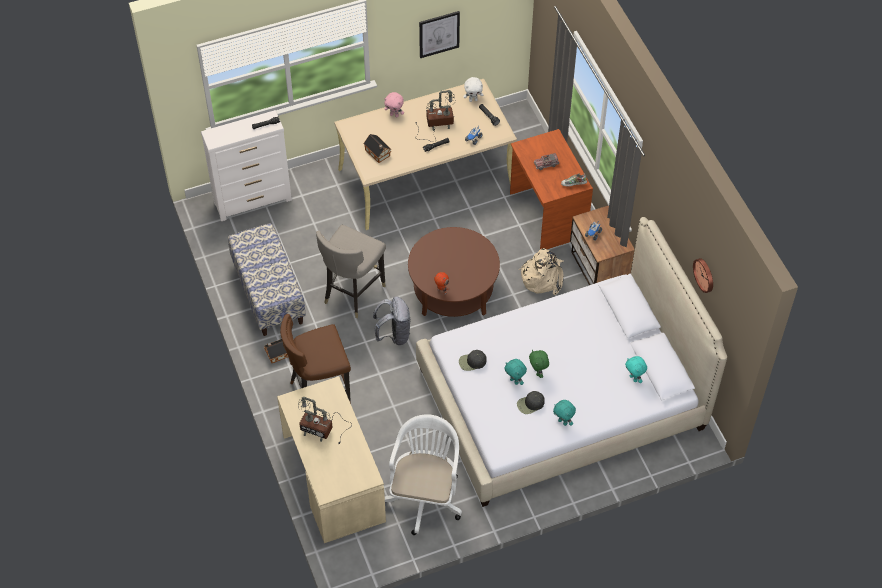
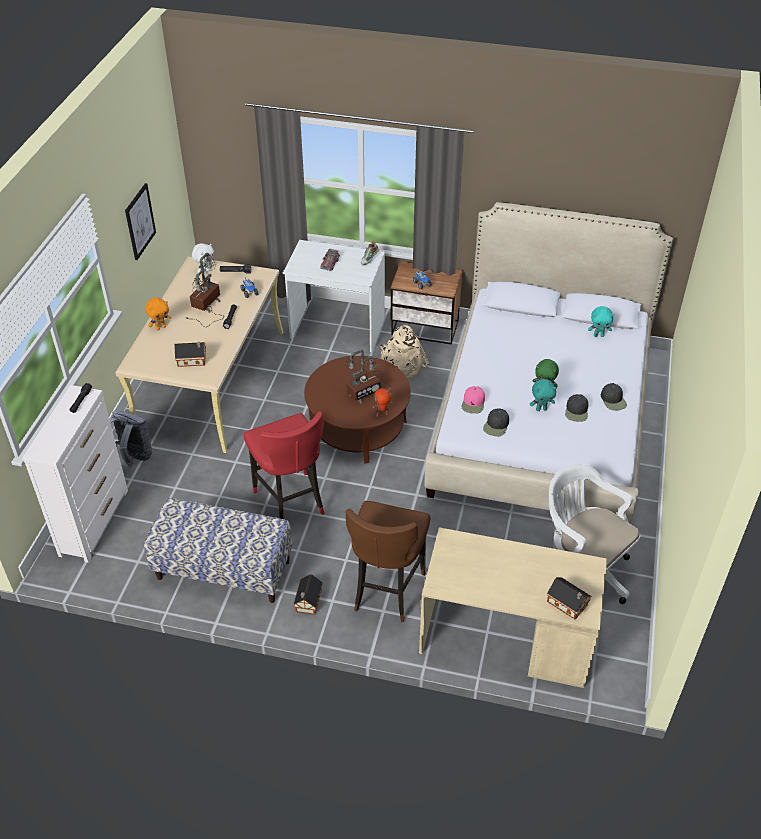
camera: 55 degrees left, 10 degrees down
table lamp [298,397,352,444] -> table lamp moved to [346,349,391,404]
grey stool [316,225,386,318] -> red stool [244,411,324,519]
grey backpack [373,296,411,345] -> grey backpack moved to [109,410,152,467]
pink plush toy [384,92,404,117] -> orange plush toy [145,298,171,330]
brown desk [510,129,593,249] -> white desk [283,240,385,352]
turquoise plush toy [553,400,576,426] -> black cap [601,383,627,411]
wall clock [693,258,713,293] -> none
none -> pink cap [462,386,485,414]
none -> toy house [547,577,592,619]

